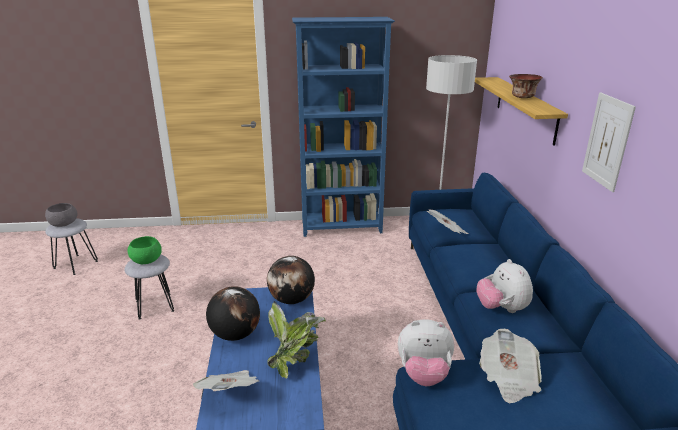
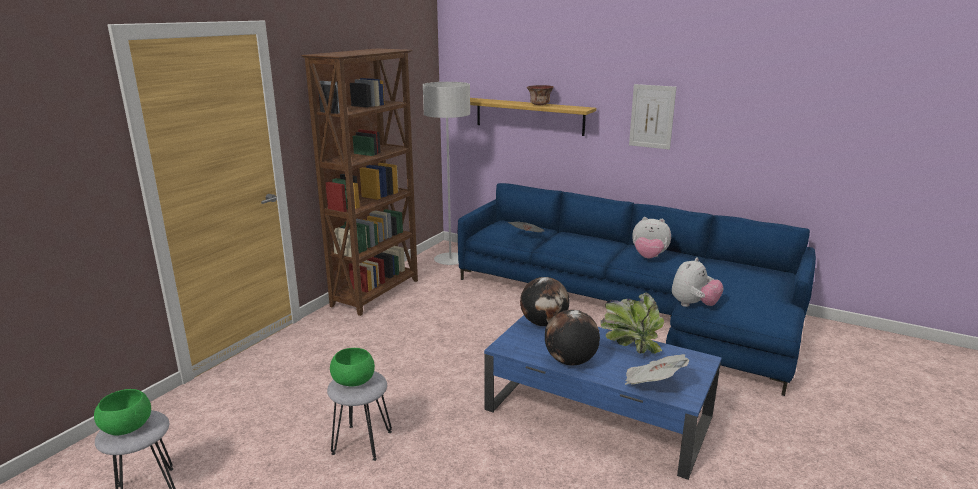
camera: 55 degrees left, 5 degrees down
grey bowl [45,203,77,227] -> green bowl [94,389,151,435]
blue bookcase [292,17,395,237] -> brown bookcase [301,48,418,316]
newspaper [479,329,542,403] -> none

